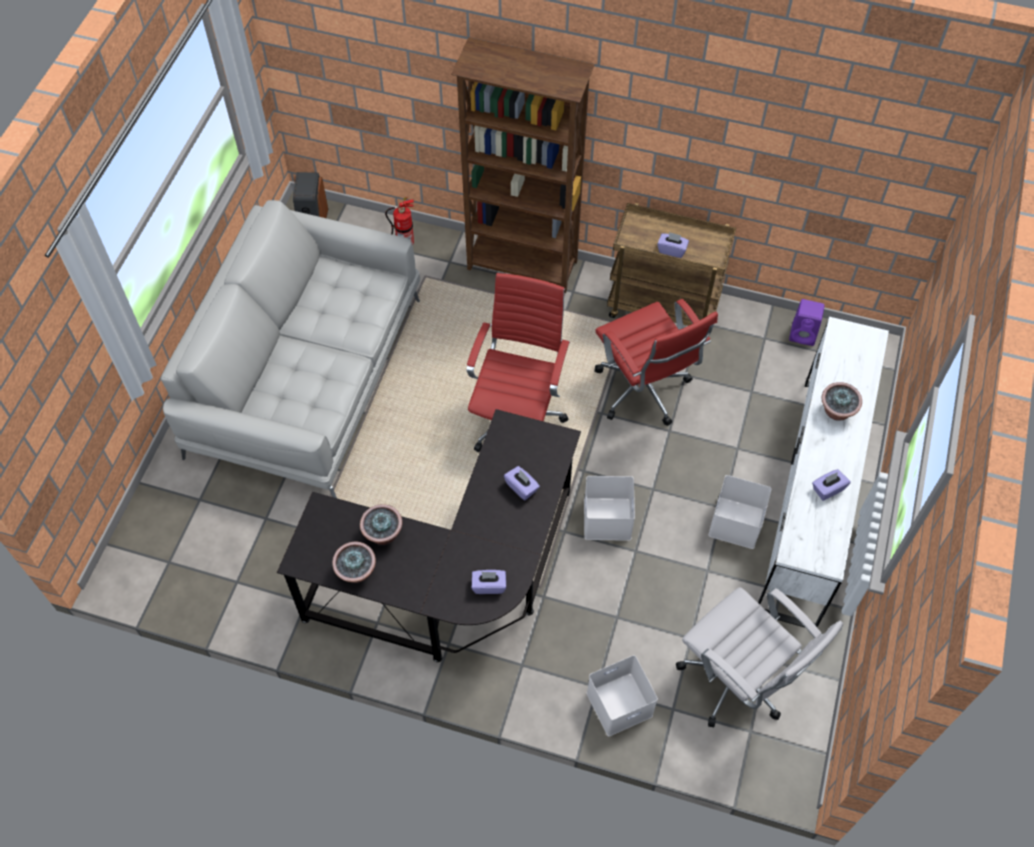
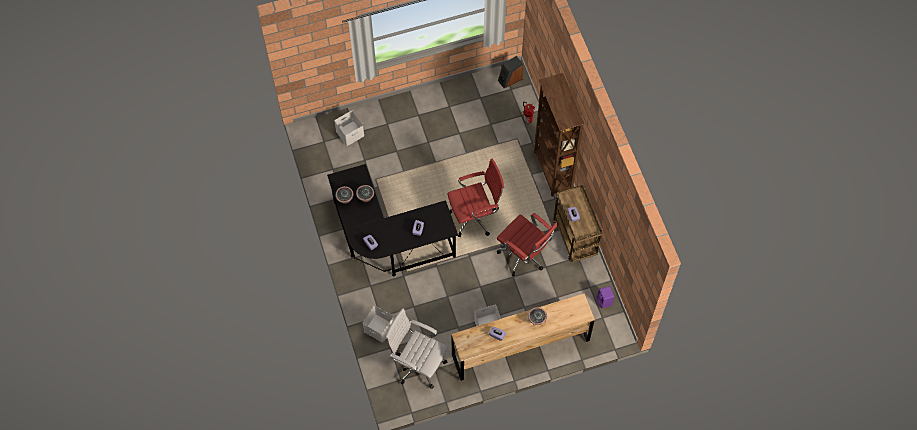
camera: 55 degrees right, 5 degrees up
grey sofa [161,200,420,498] -> none
white storage box [584,476,635,541] -> white storage box moved to [334,111,364,146]
red office chair [595,299,718,426] -> red office chair turned 75 degrees counterclockwise [497,213,558,276]
white office chair [676,587,843,727] -> white office chair turned 105 degrees clockwise [385,308,448,389]
white dresser [758,317,889,627] -> brown dresser [452,294,595,381]

